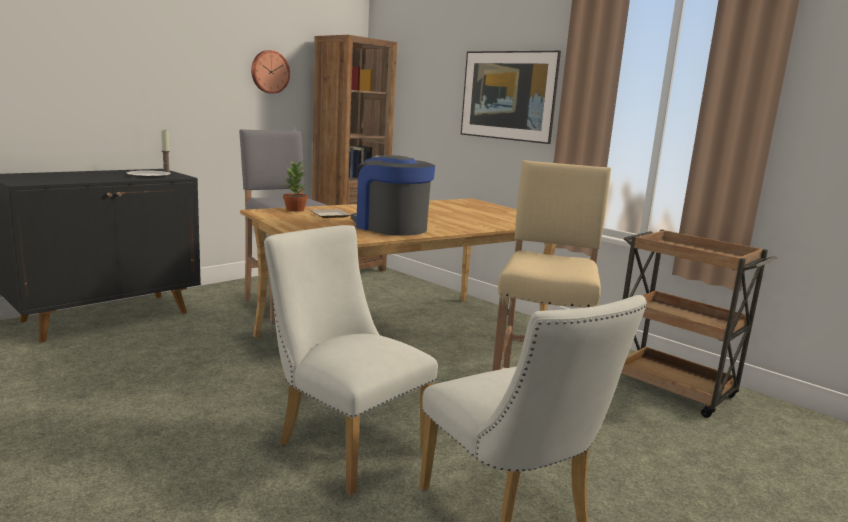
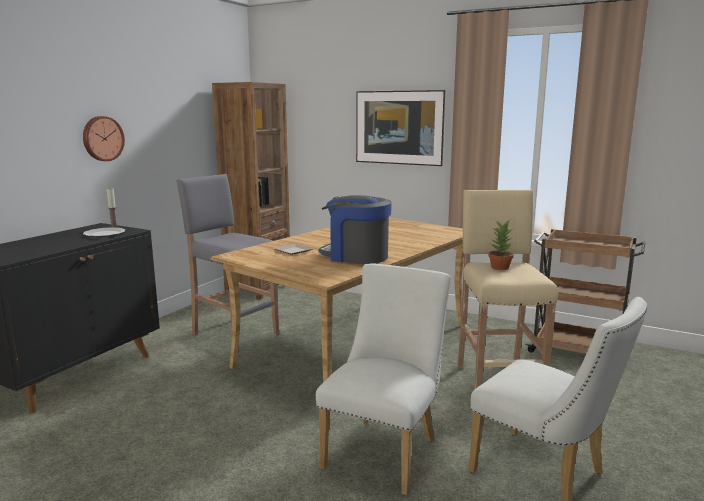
camera: 15 degrees left, 0 degrees up
wall clock [251,50,290,94] -> wall clock moved to [83,116,125,161]
white chair [264,225,438,496] -> white chair turned 90 degrees clockwise [316,263,451,495]
potted plant [282,161,308,212] -> potted plant moved to [489,220,514,270]

